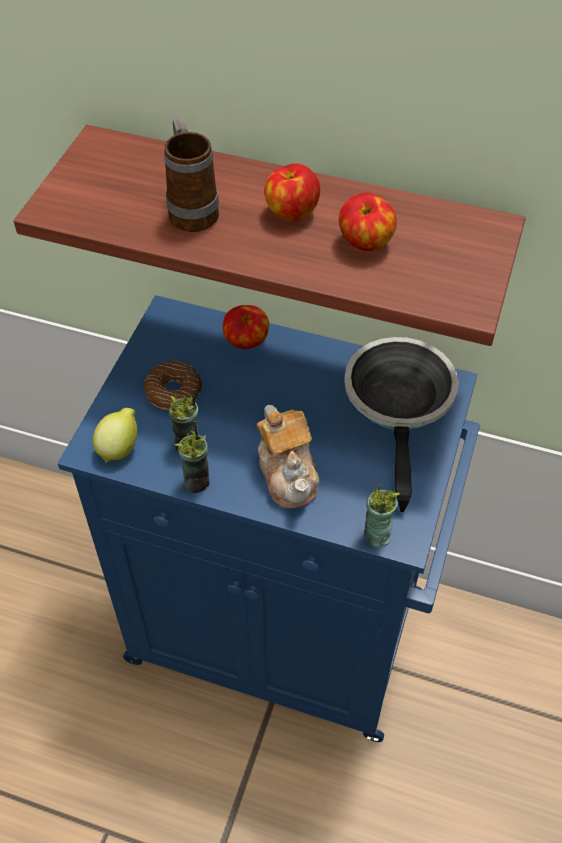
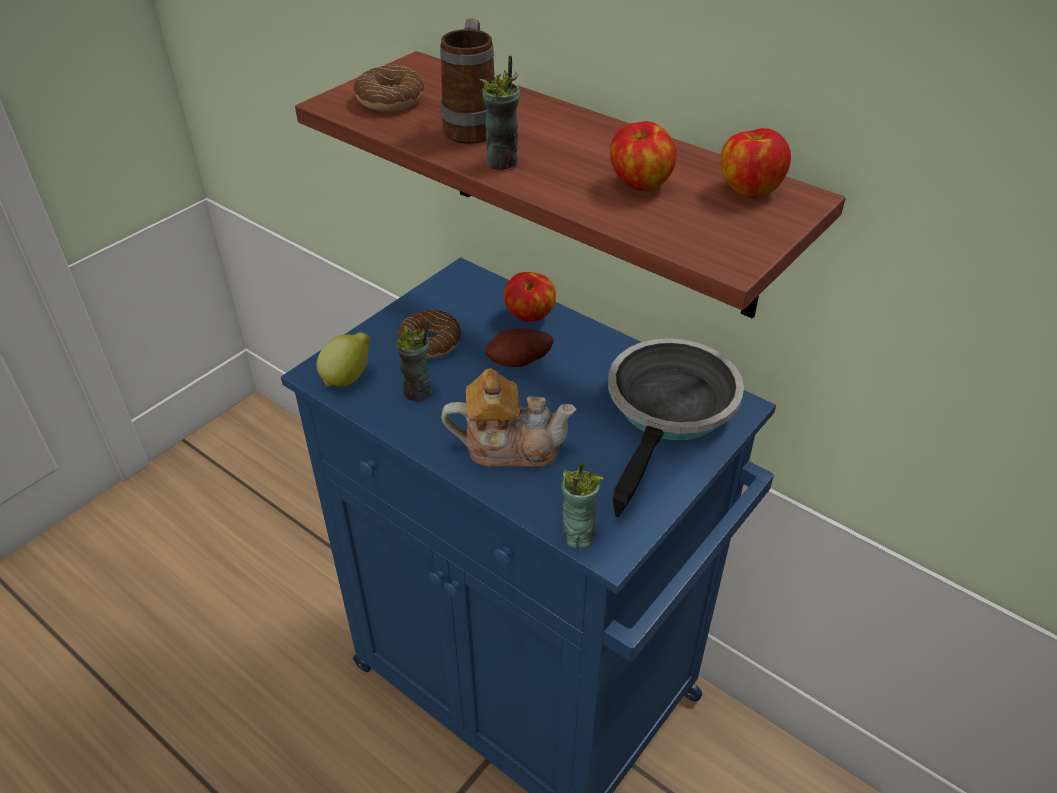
camera: 20 degrees right, 10 degrees down
cup [175,421,210,493] -> cup moved to [480,56,520,170]
teapot [257,405,320,509] -> teapot turned 90 degrees counterclockwise [441,369,577,468]
apple [264,163,320,222] -> apple moved to [721,128,791,198]
none -> donut [353,64,424,111]
none -> potato [485,328,554,367]

